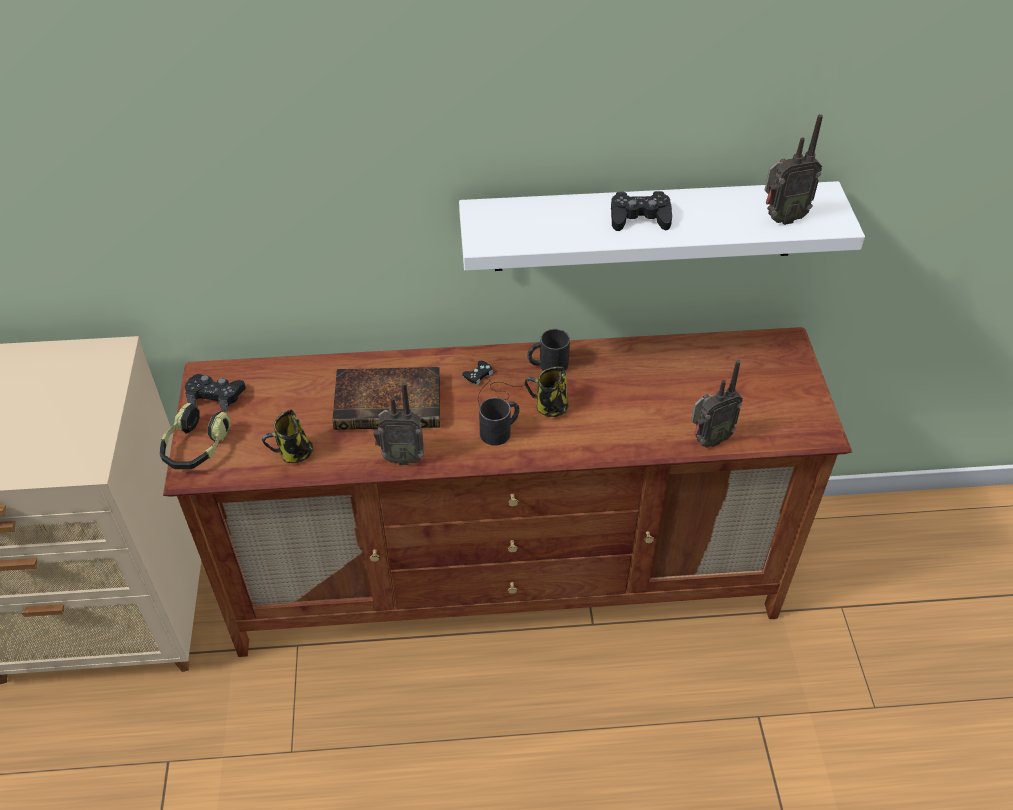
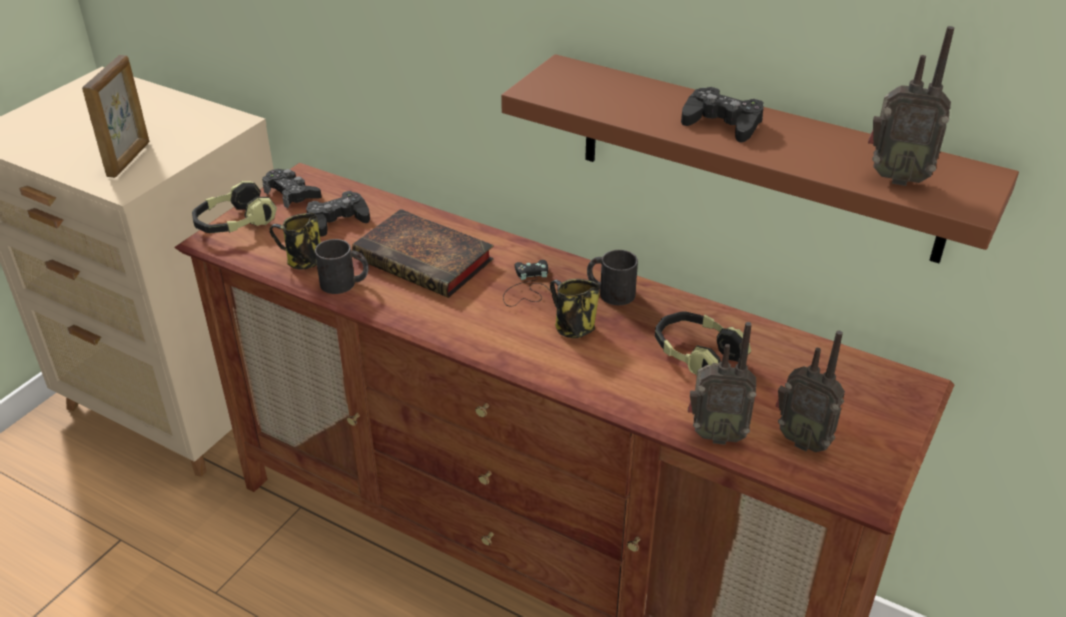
camera: 35 degrees right, 10 degrees down
radio [374,382,425,465] -> radio moved to [775,331,845,452]
white shelf [459,181,865,271] -> brown shelf [501,54,1019,263]
black mug [479,397,520,446] -> black mug moved to [315,239,369,294]
none -> picture frame [82,55,150,178]
none -> black game controller [306,191,370,237]
none -> headphones [655,312,751,376]

